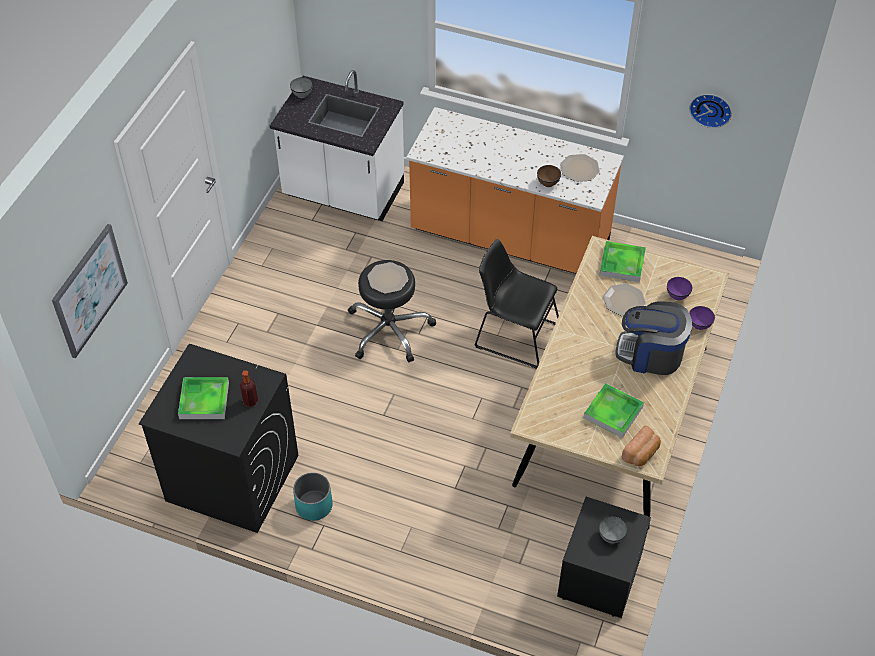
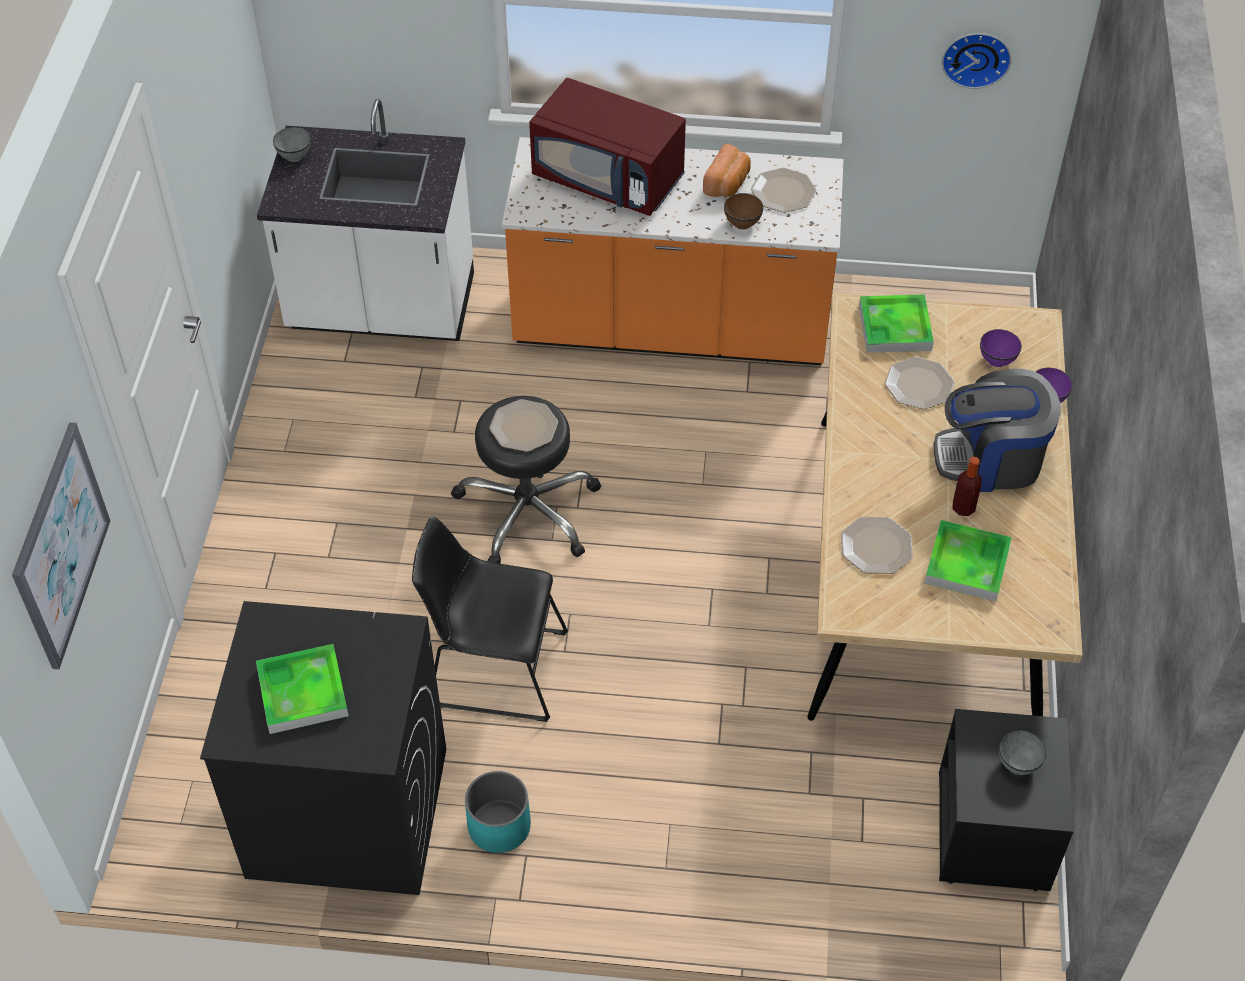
camera: 15 degrees left, 0 degrees up
bottle [240,370,258,407] -> bottle moved to [952,457,982,516]
black chair [474,239,559,369] -> black chair moved to [412,516,568,722]
bread [622,426,661,466] -> bread moved to [703,144,751,197]
none -> red microwave [529,78,686,216]
none -> plate [841,517,913,574]

